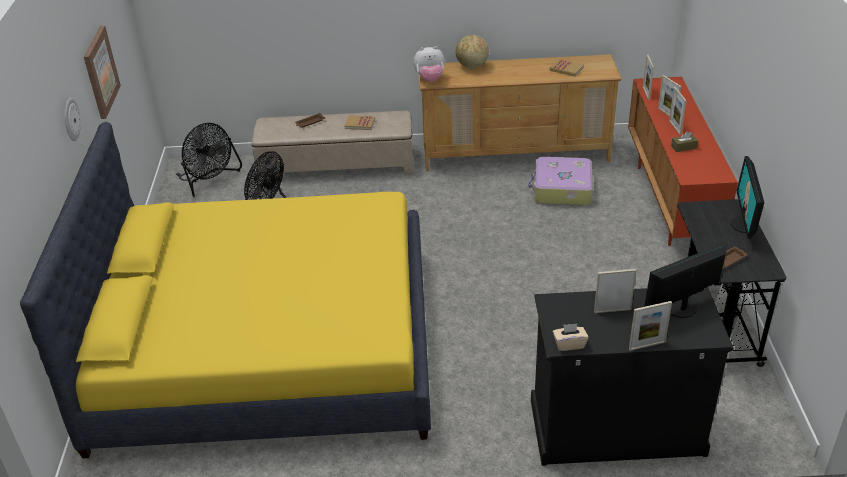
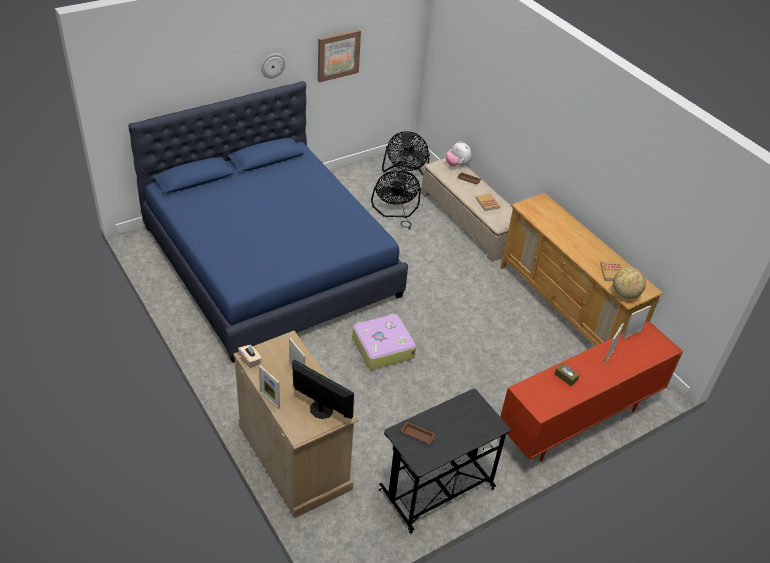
camera: 55 degrees right, 5 degrees up
yellow bed [20,122,431,458] -> blue bed [128,81,408,363]
plush toy [413,46,445,82] -> plush toy moved to [446,141,472,167]
globe [456,35,489,69] -> globe moved to [613,267,646,299]
suitcase [529,157,593,206] -> suitcase moved to [352,314,416,370]
black dresser [531,287,734,466] -> beige dresser [233,331,359,518]
picture frame [669,87,687,135] -> none
monitor [731,156,765,239] -> none

